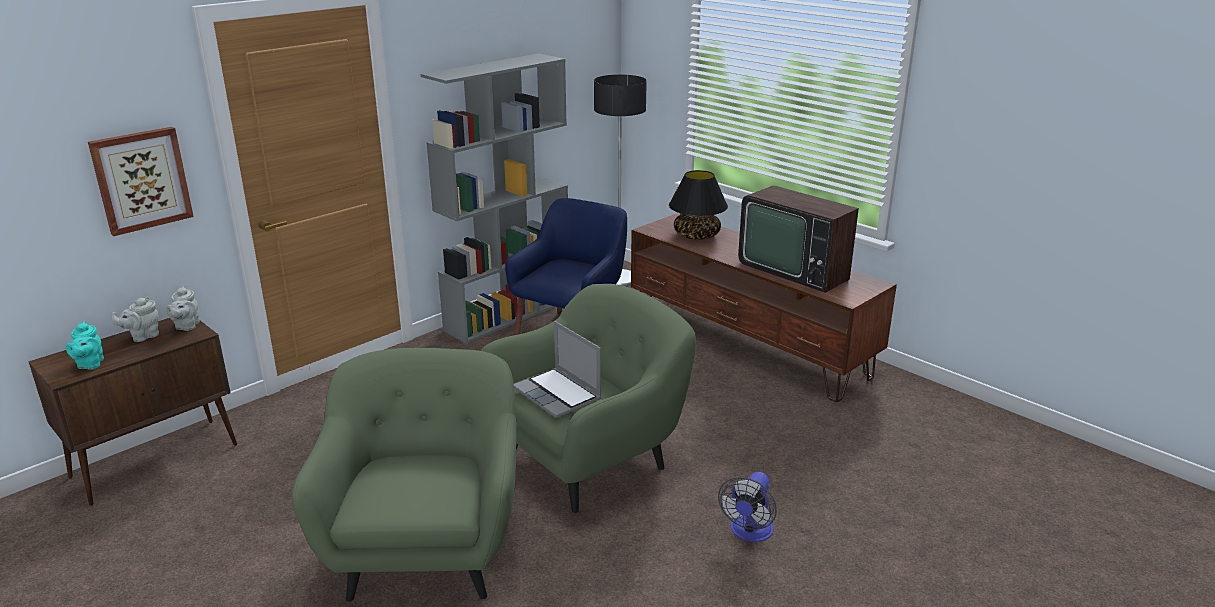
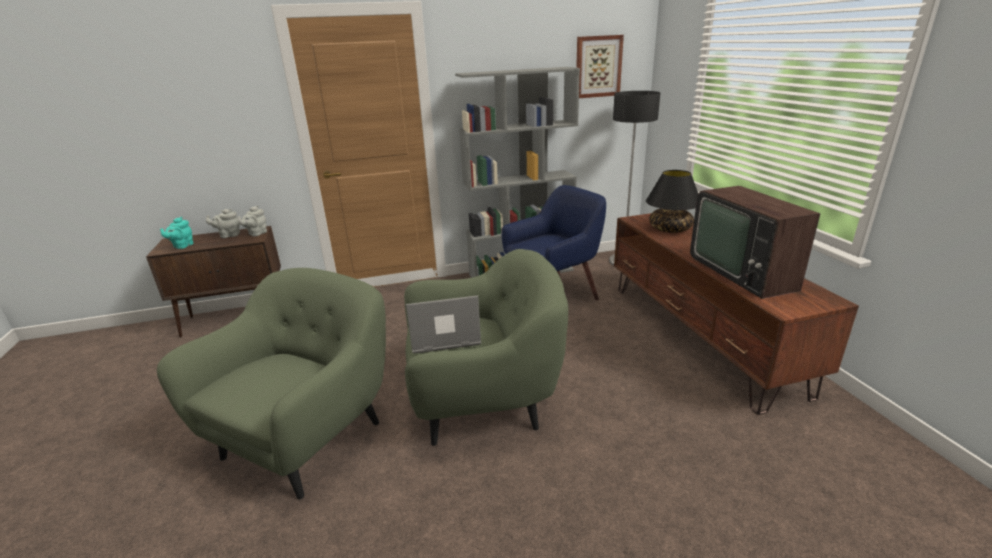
camera: 30 degrees right, 0 degrees up
picture [88,127,194,236] -> picture moved to [576,35,624,98]
laptop [514,321,601,418] -> laptop turned 90 degrees clockwise [406,295,481,354]
fan [718,472,777,542] -> none

